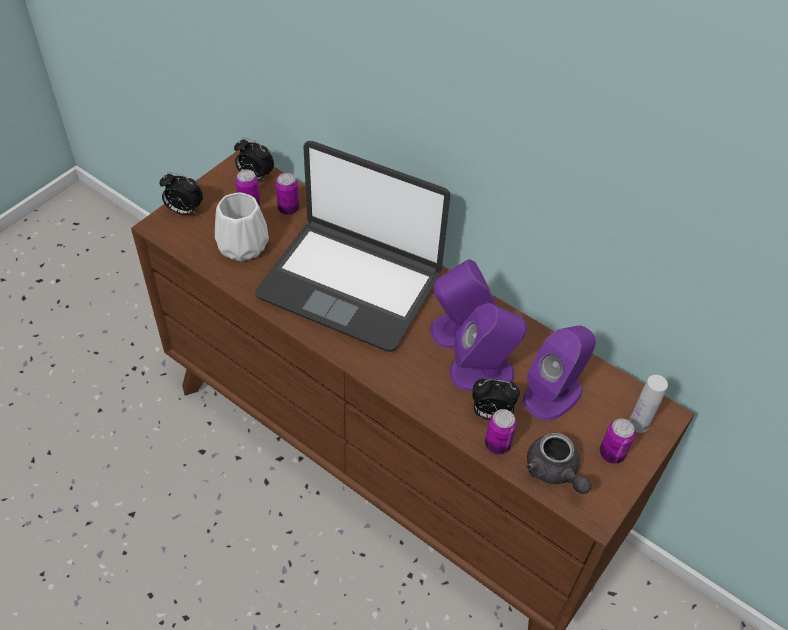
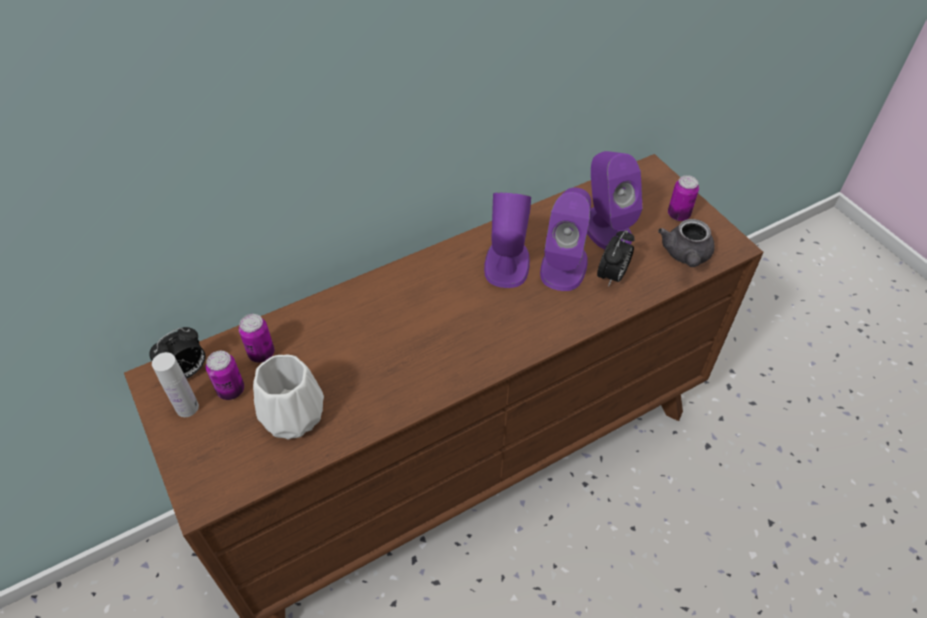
camera: 65 degrees left, 0 degrees up
alarm clock [159,172,203,215] -> none
laptop [255,141,450,352] -> none
can [485,409,516,454] -> none
grey teapot [526,433,591,494] -> grey teapot turned 105 degrees clockwise [658,219,715,267]
white bottle [629,375,668,433] -> white bottle moved to [152,352,199,417]

